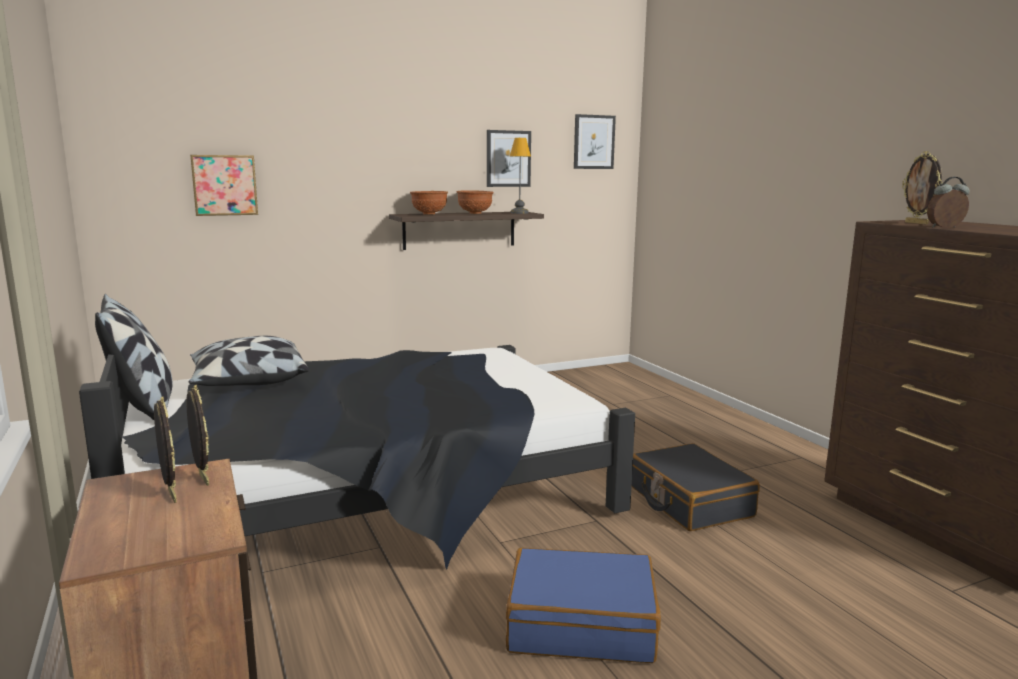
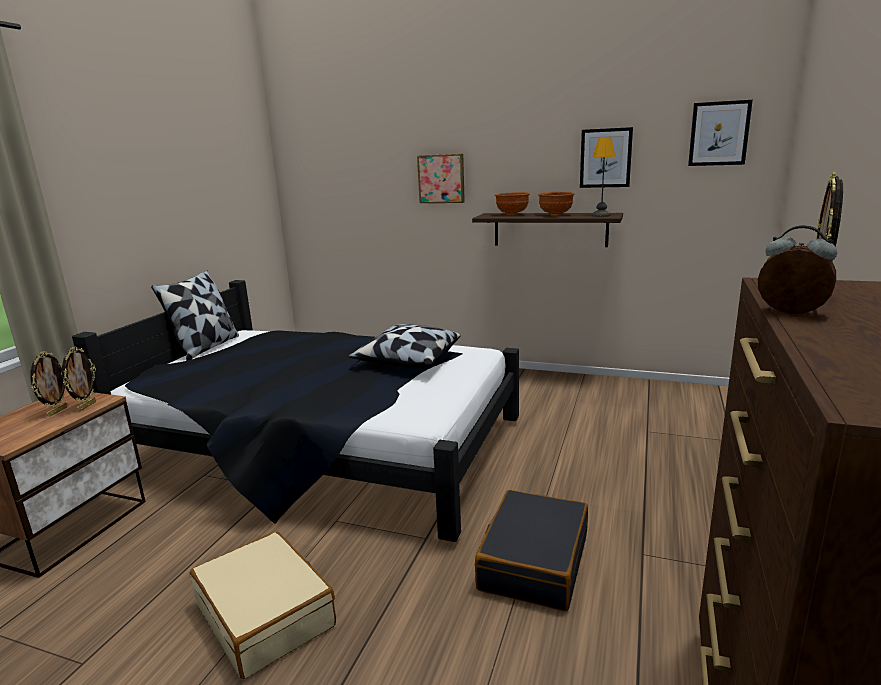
camera: 45 degrees right, 5 degrees up
pillow [188,336,309,386] -> pillow moved to [348,324,461,369]
picture [190,155,258,216] -> picture moved to [417,154,465,203]
blue suitcase [506,548,661,663] -> beige suitcase [190,531,336,679]

